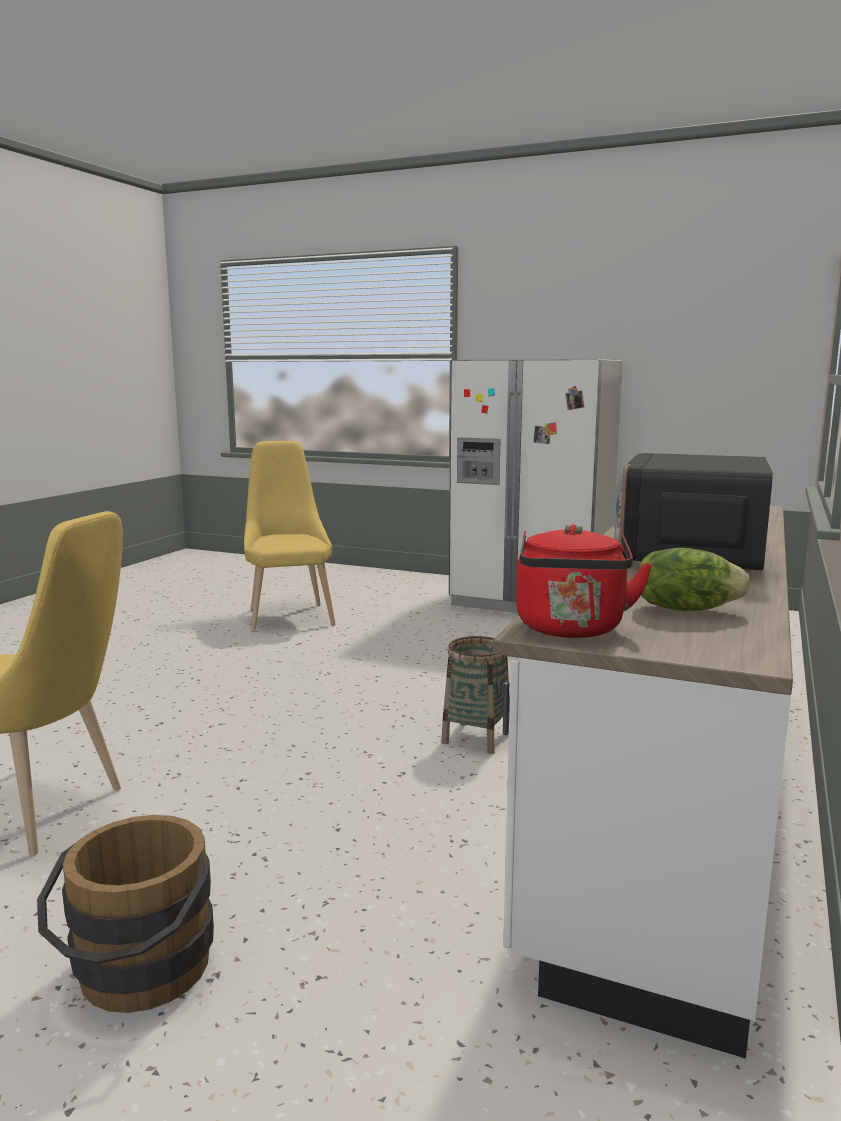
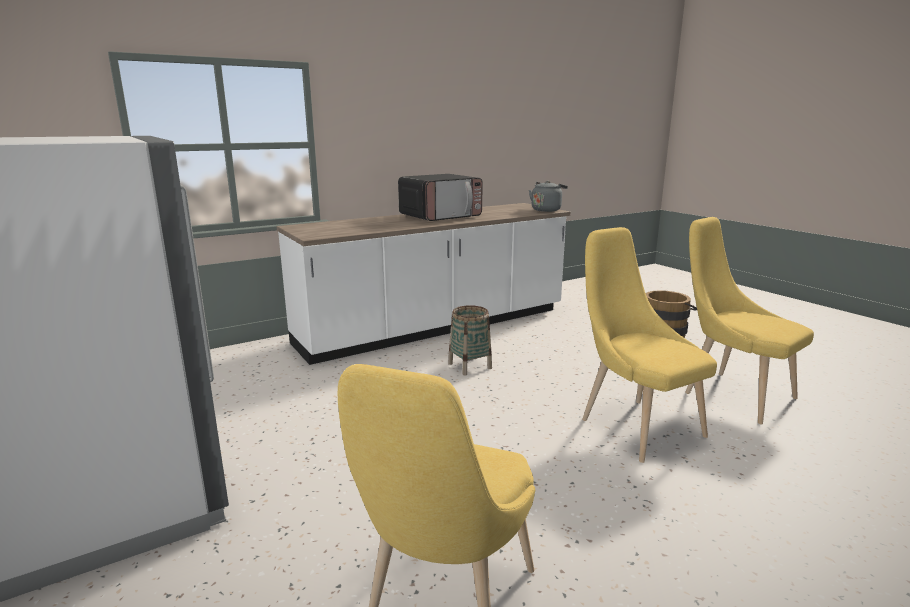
camera: 145 degrees left, 5 degrees up
red kettle [516,524,653,638] -> grey kettle [529,181,568,212]
lettuce [638,548,750,611] -> none
none -> yellow chair [582,227,717,463]

